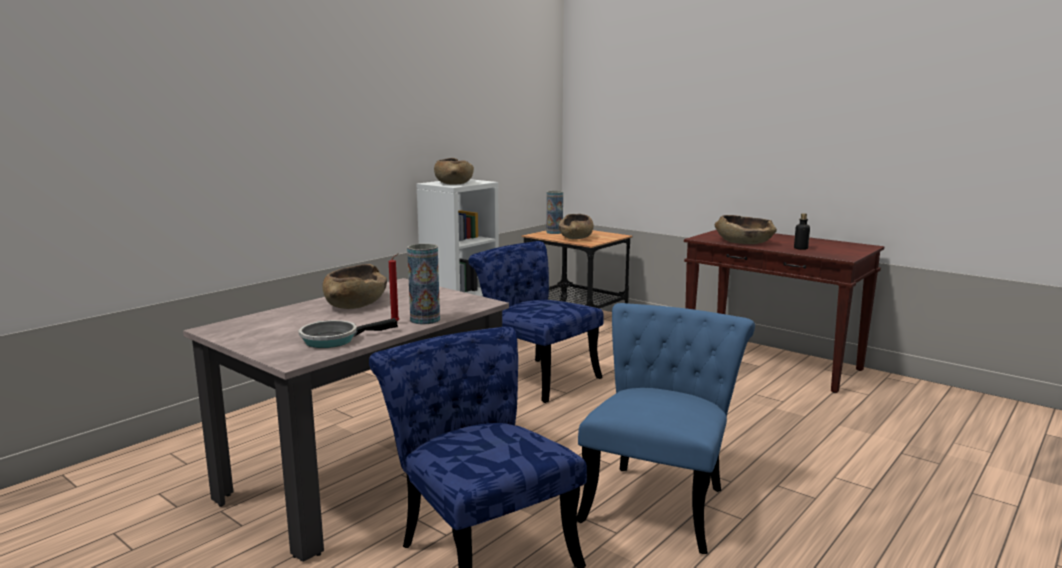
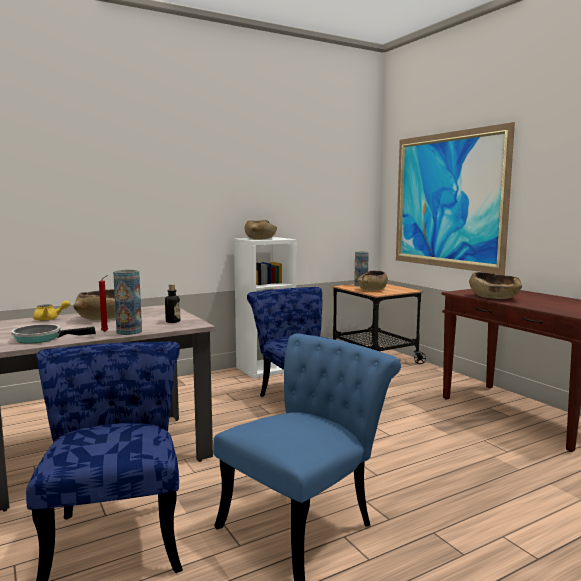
camera: 20 degrees right, 5 degrees down
bottle [794,213,810,250] -> bottle moved to [165,284,180,323]
none -> yellow teapot [33,300,70,321]
none -> picture [396,122,515,275]

